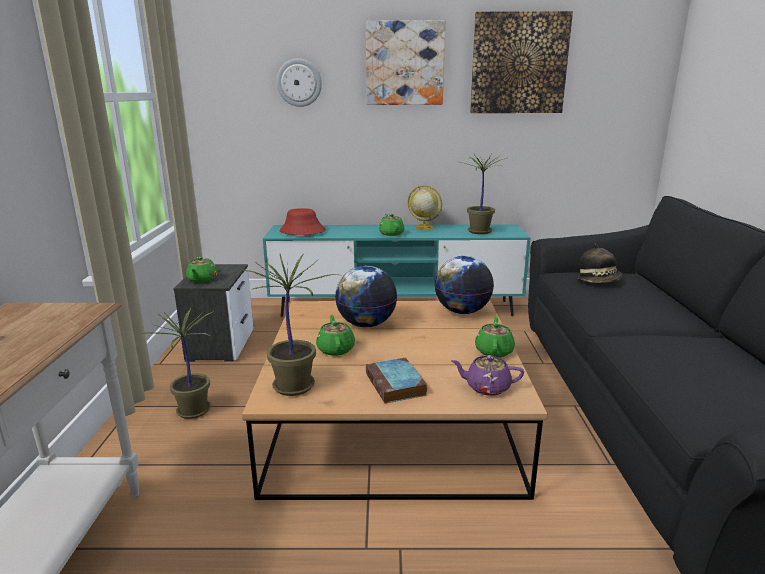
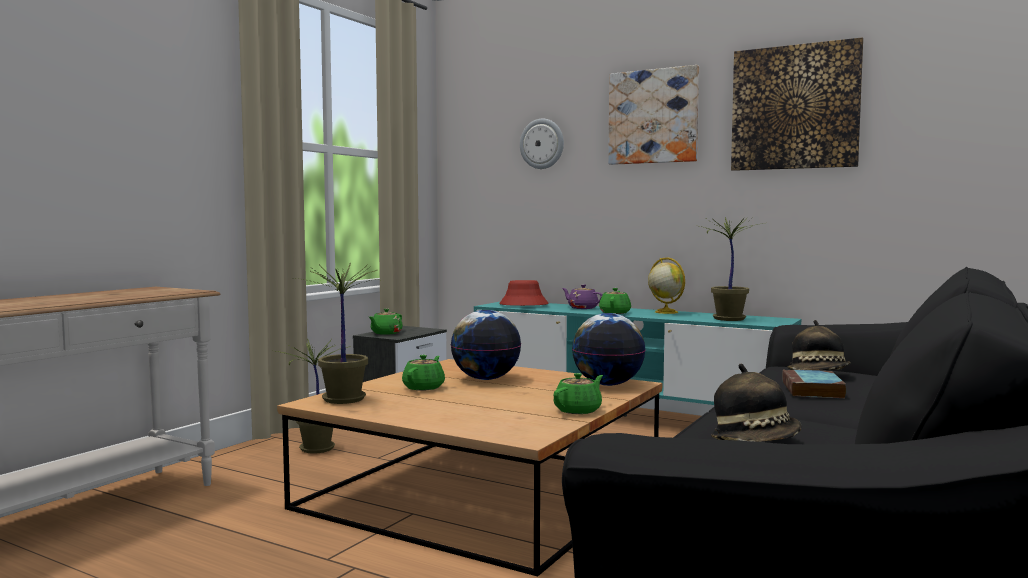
camera: 30 degrees right, 15 degrees down
book [366,358,427,404] -> book moved to [782,369,846,399]
purple teapot [451,355,524,396] -> purple teapot moved to [562,284,603,309]
none -> hat [711,364,802,442]

